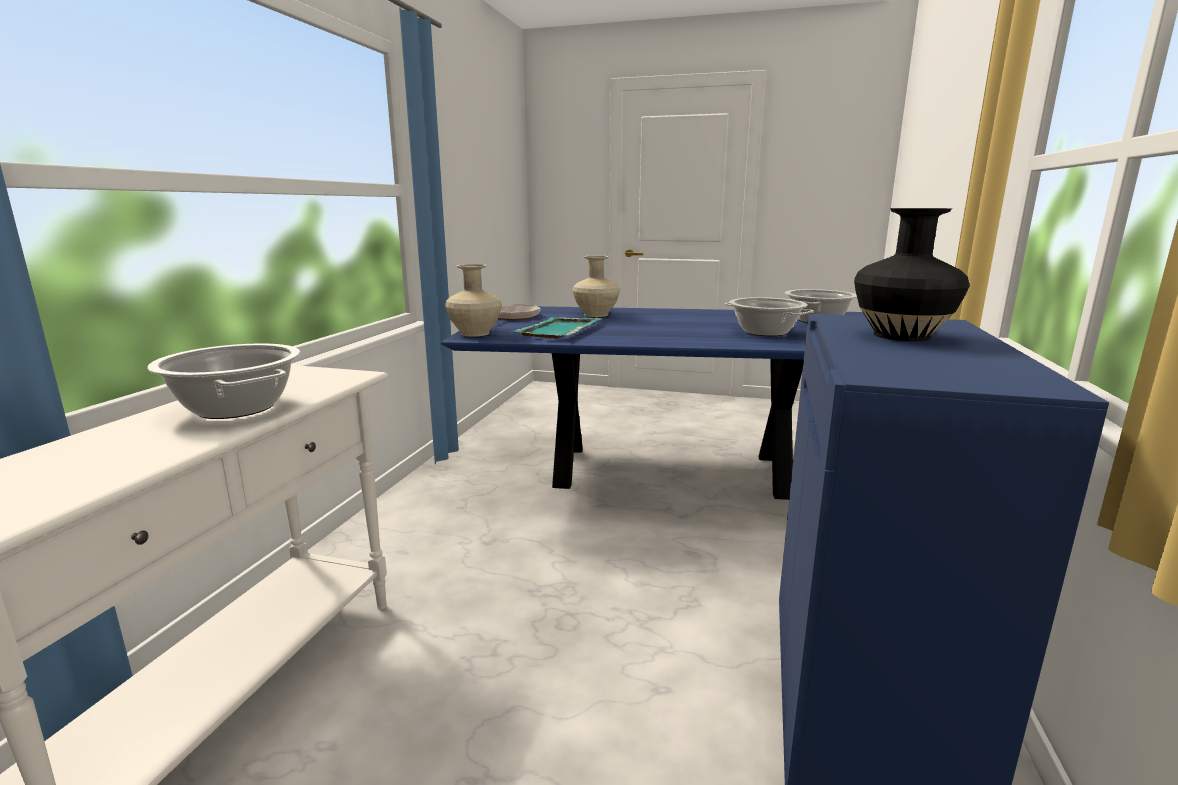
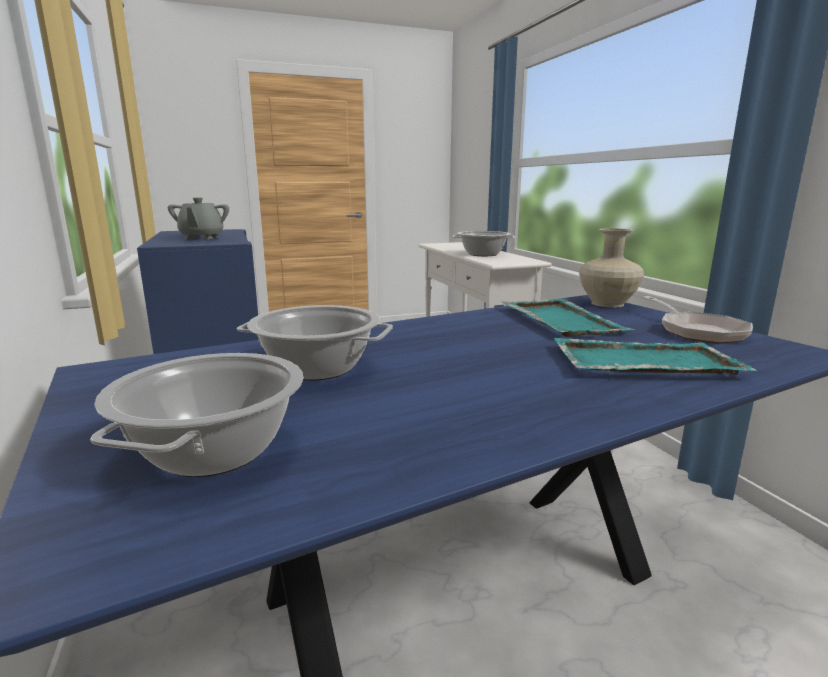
camera: 145 degrees right, 0 degrees up
beige vase [572,256,620,317] -> turquoise tray [553,338,758,375]
black vase [854,208,970,341] -> grey teapot [168,197,229,240]

